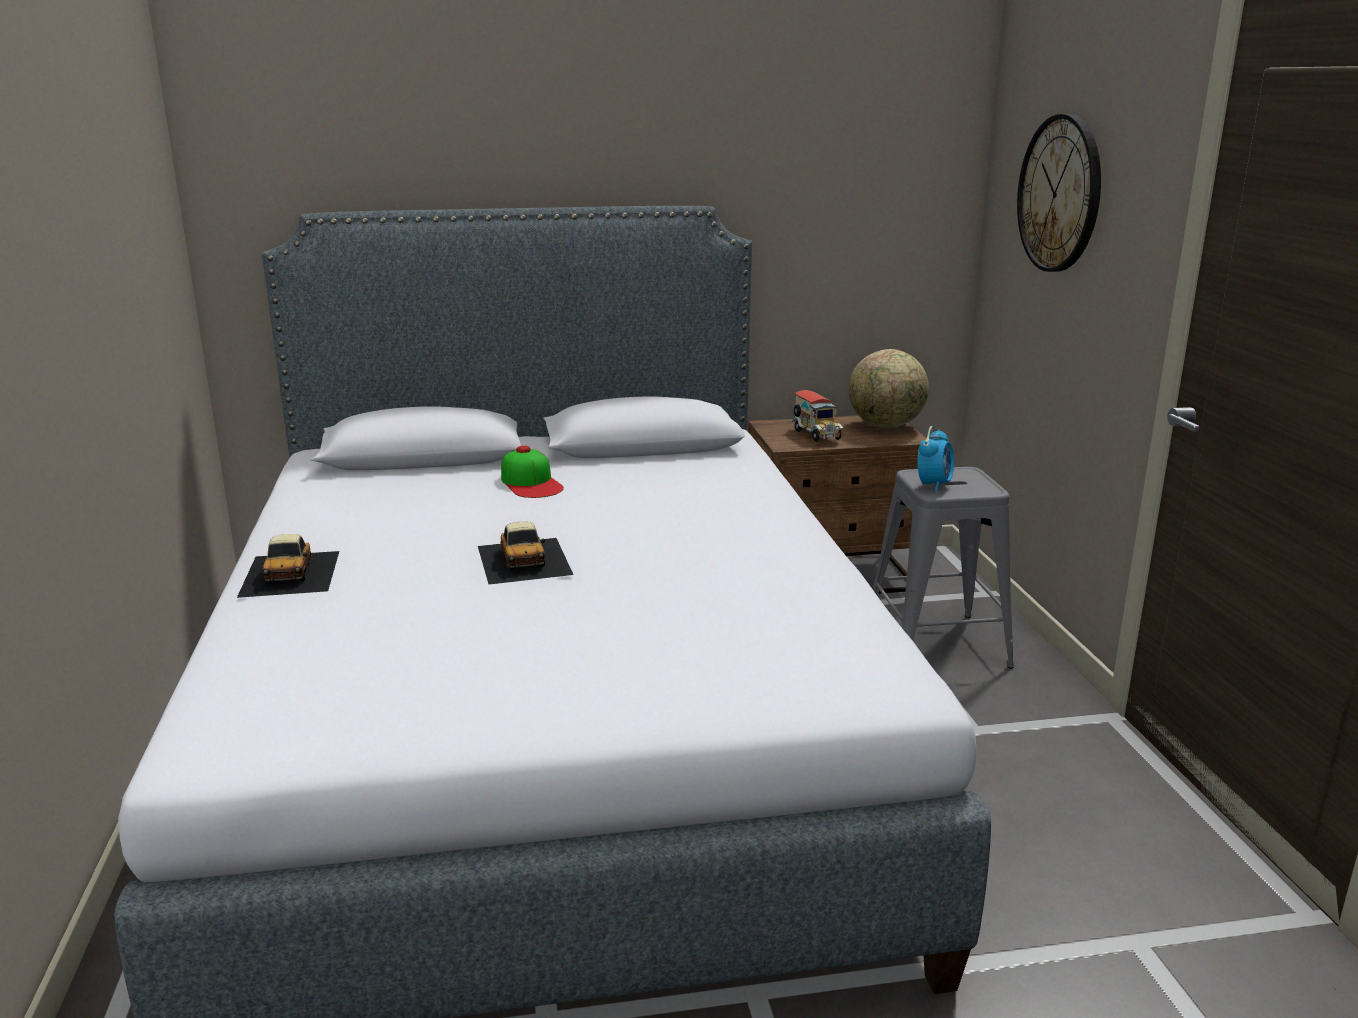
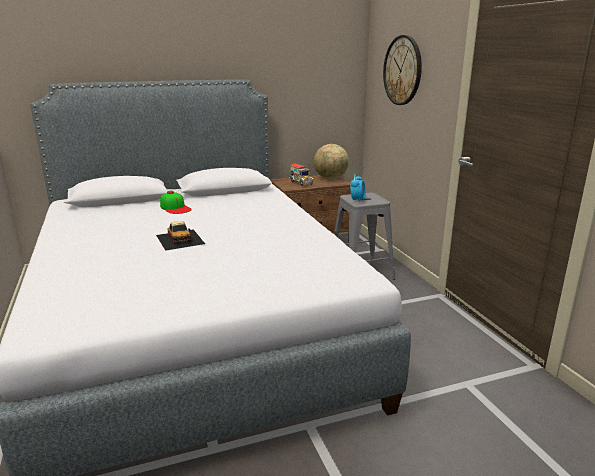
camera: 10 degrees left, 0 degrees up
toy car [237,534,339,598] -> none

